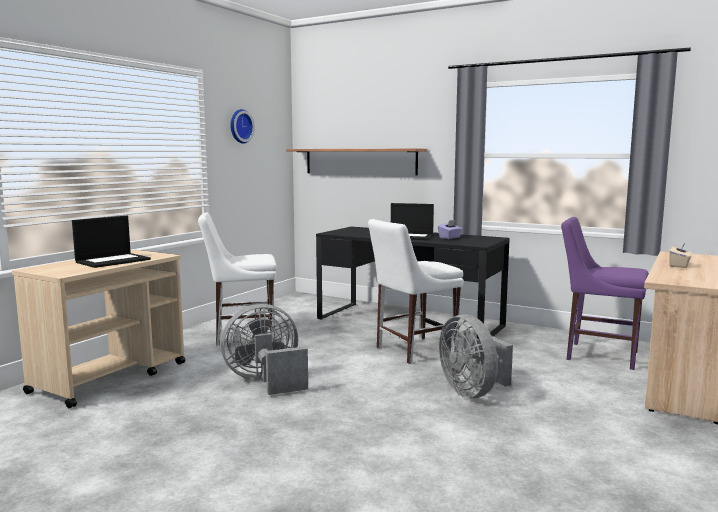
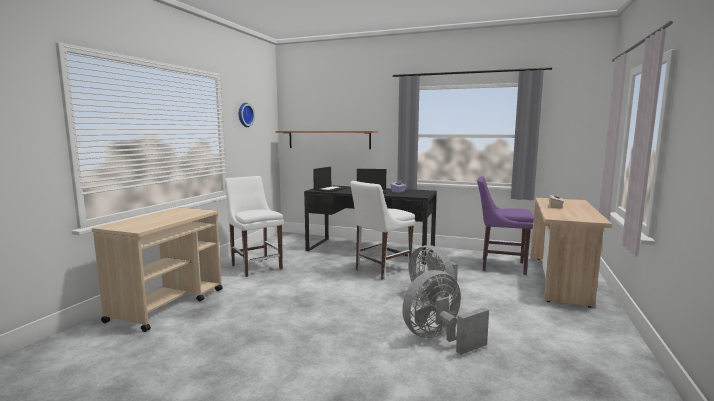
camera: 10 degrees left, 0 degrees up
laptop [72,216,151,268] -> laptop moved to [313,167,348,192]
white chair [198,213,277,345] -> white chair turned 75 degrees clockwise [225,176,283,277]
grey fan [221,304,308,395] -> grey fan moved to [402,270,489,355]

